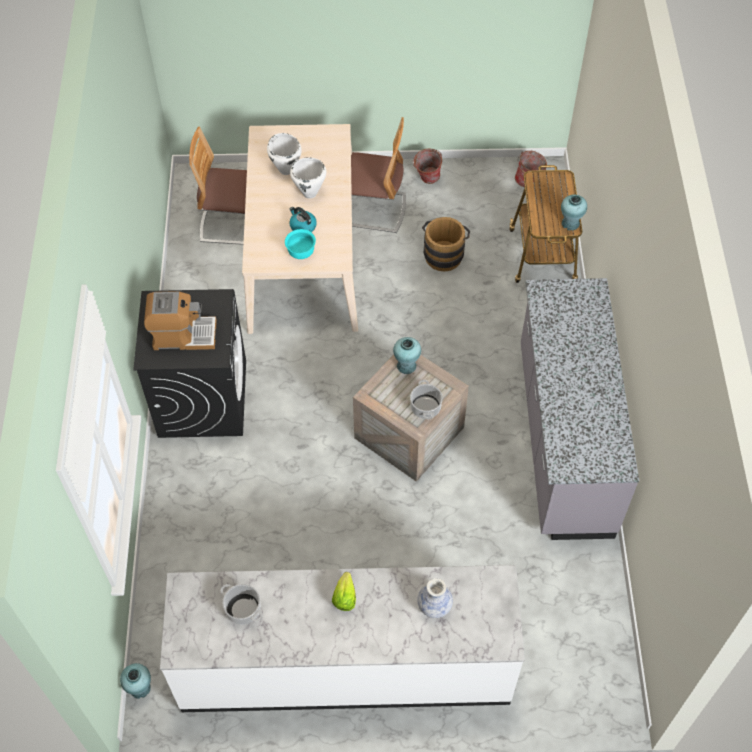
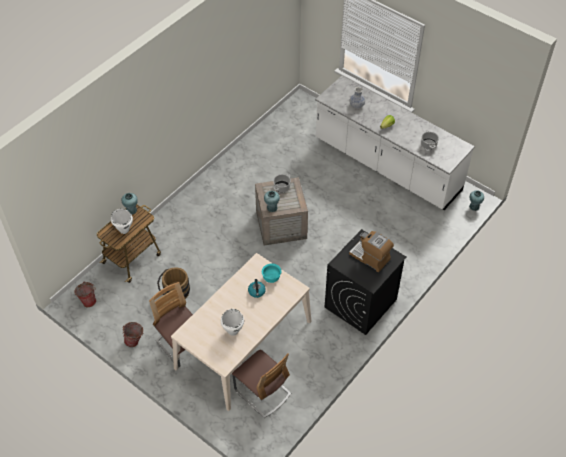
camera: 140 degrees left, 5 degrees down
white cooking pot [290,157,326,199] -> white cooking pot moved to [111,209,133,234]
grey counter [521,278,639,540] -> none

